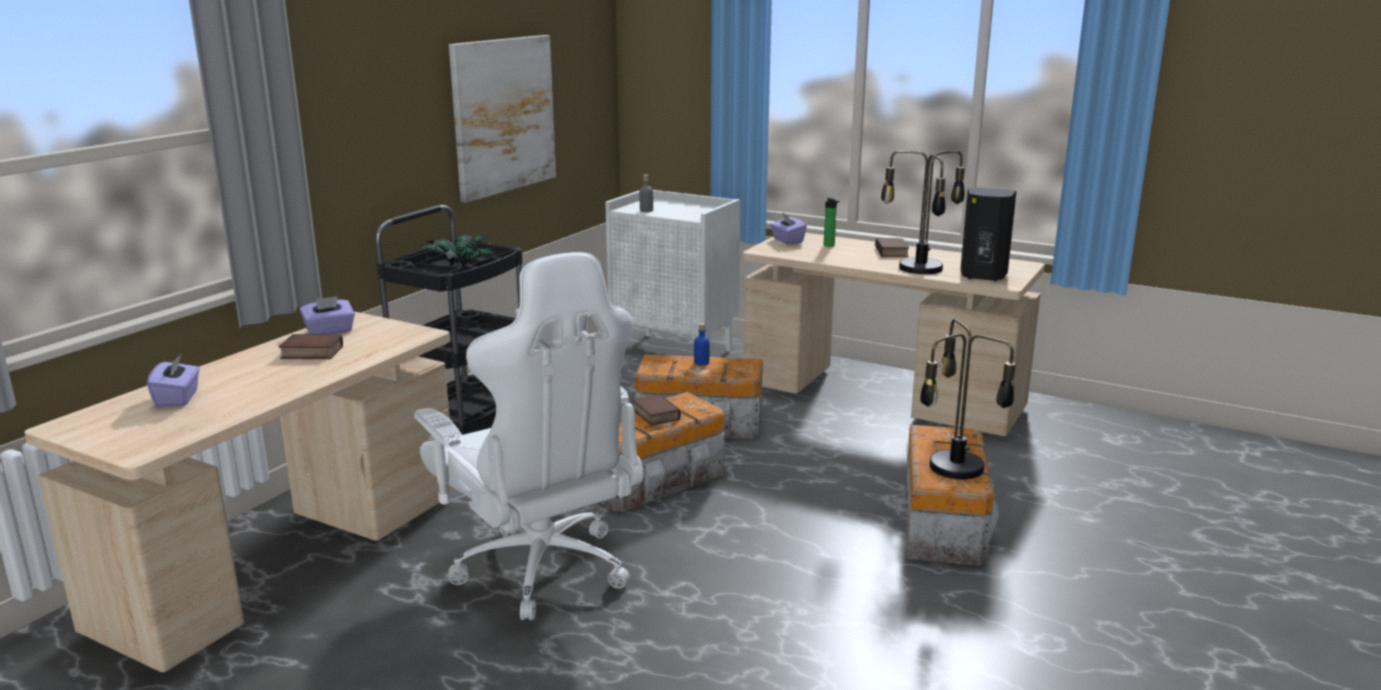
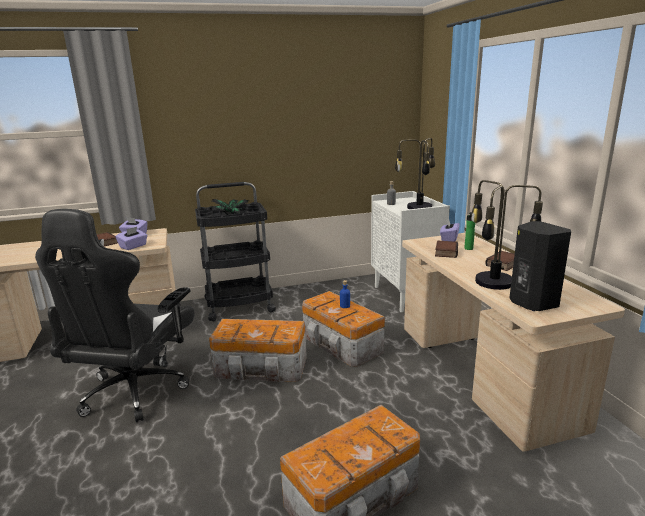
camera: 45 degrees right, 0 degrees up
purple tissue box [147,353,200,407] -> purple tissue box moved to [116,227,148,250]
white office chair [414,252,644,620] -> black office chair [35,209,195,423]
picture [449,35,556,203] -> none
book [632,394,681,426] -> book moved to [435,241,458,258]
table lamp [920,319,1016,479] -> table lamp moved to [395,138,435,209]

